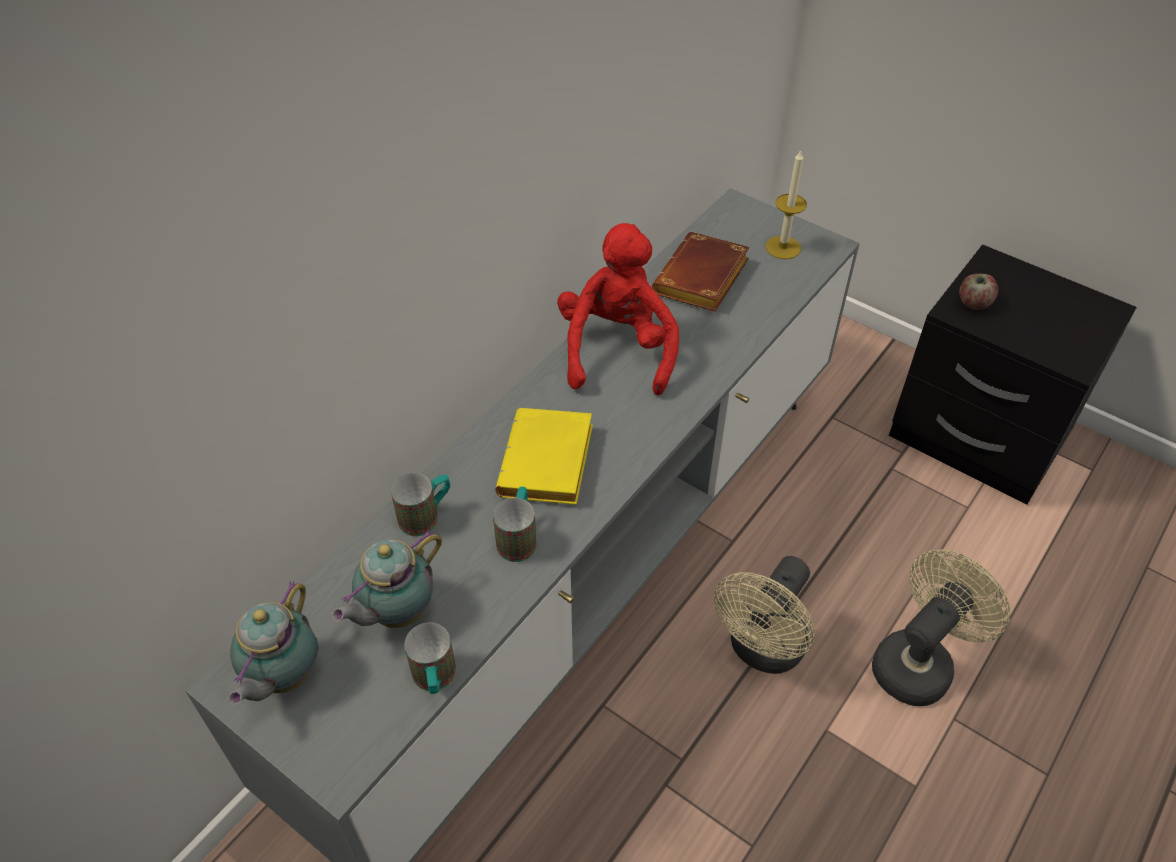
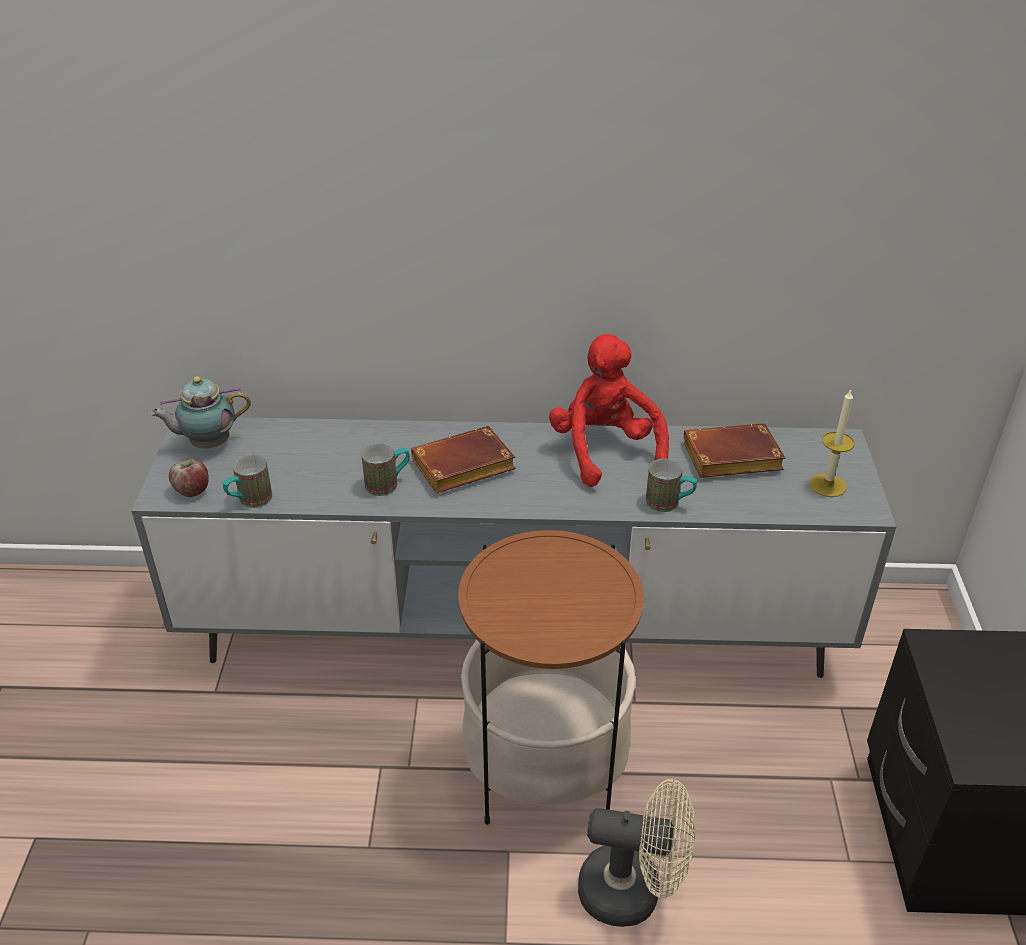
camera: 55 degrees right, 10 degrees down
teapot [332,530,442,628] -> none
mug [391,473,450,536] -> mug moved to [646,458,697,512]
yellow book [495,408,593,505] -> brown book [411,426,516,493]
red plush toy [557,223,679,395] -> red plush toy turned 75 degrees counterclockwise [549,334,669,487]
beige fan [714,556,815,674] -> side table [458,530,644,825]
apple [959,274,998,310] -> apple moved to [169,459,209,497]

